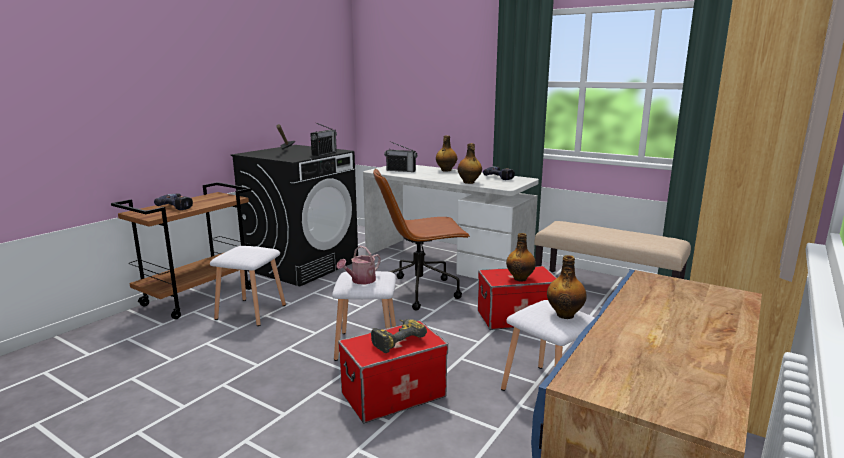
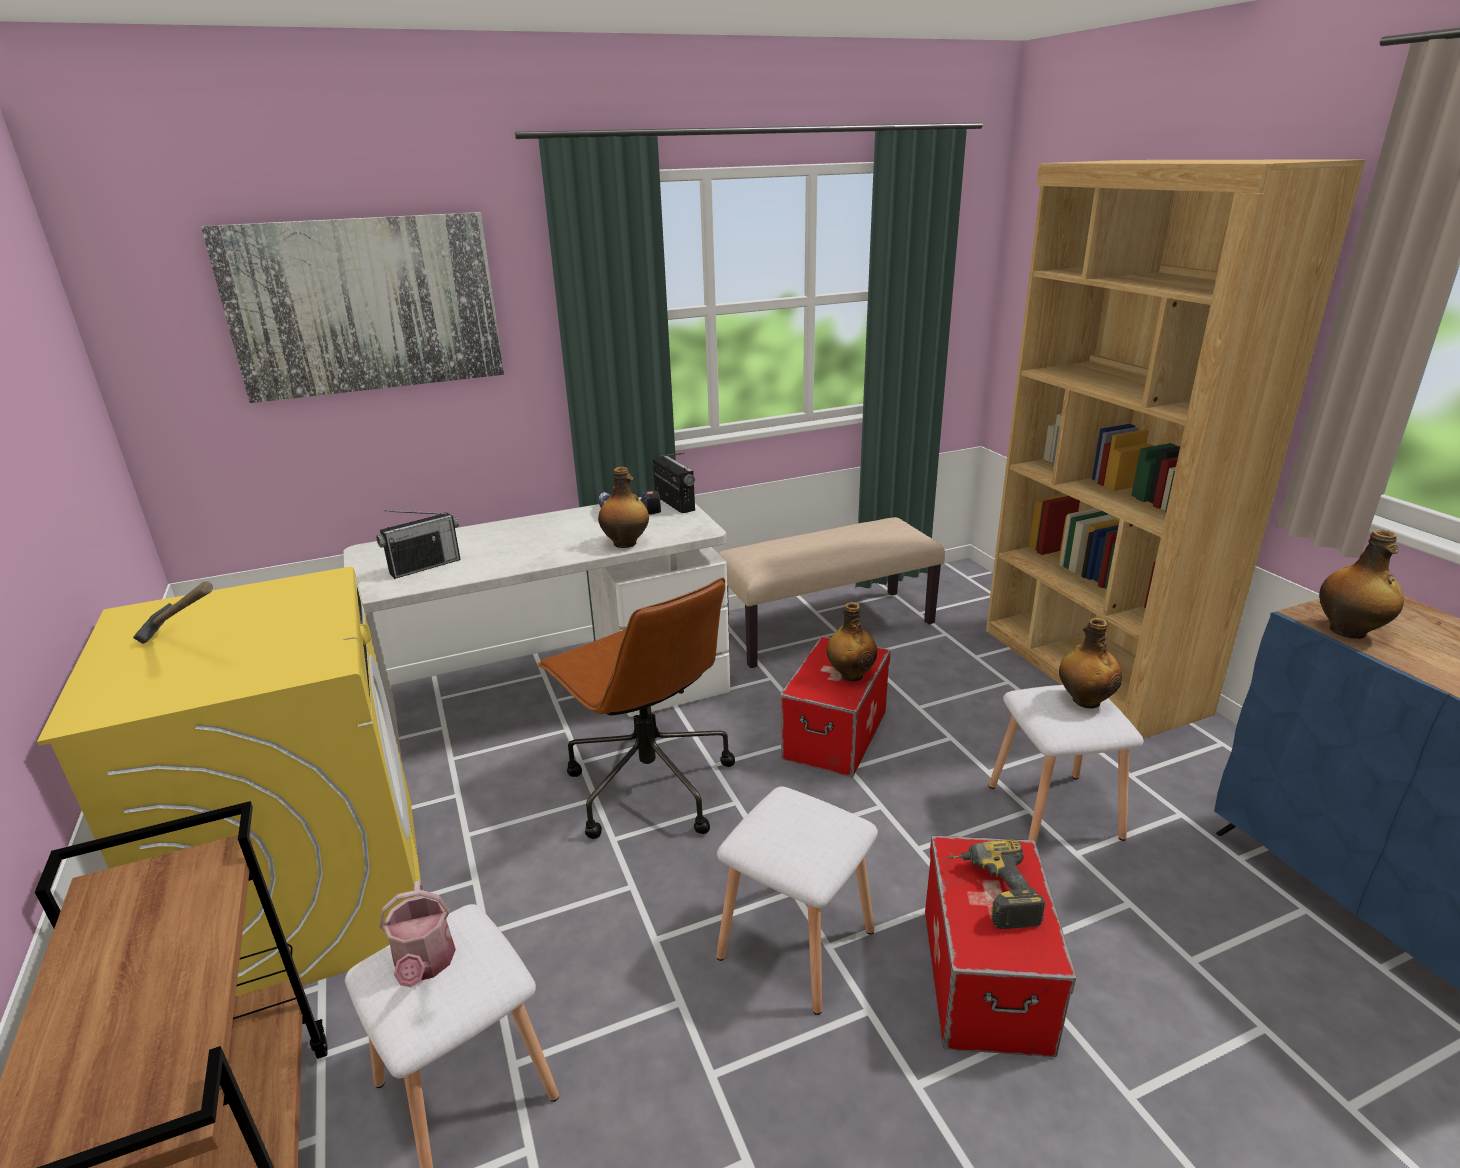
camera: 55 degrees left, 10 degrees up
power drill [154,194,193,210] -> none
black washing machine [231,145,358,287] -> yellow washing machine [37,567,421,997]
radio [310,123,337,156] -> radio moved to [653,453,695,513]
watering can [336,246,381,284] -> watering can moved to [379,881,456,987]
brown office chair [373,168,470,310] -> brown office chair turned 60 degrees counterclockwise [537,577,735,839]
bottle [436,135,457,171] -> bottle moved to [1319,530,1404,639]
none -> picture [201,212,504,403]

